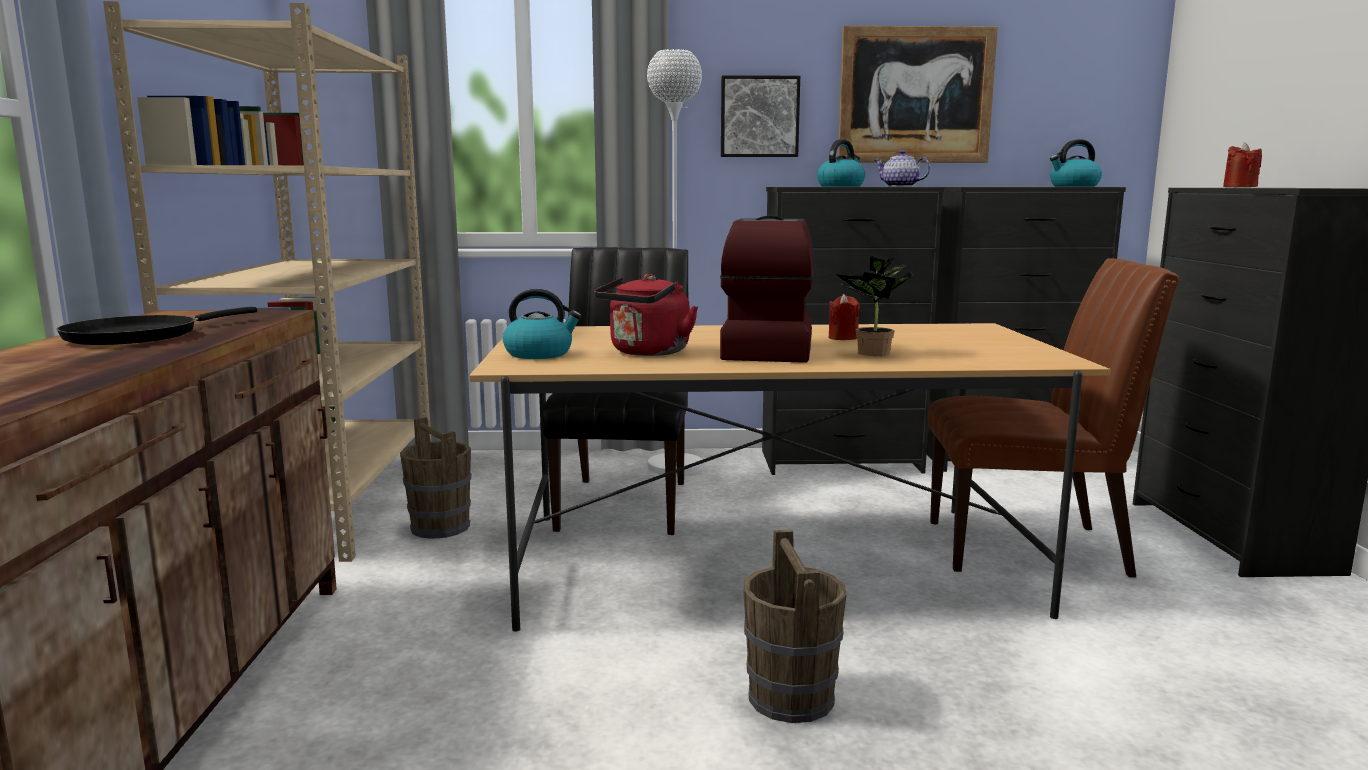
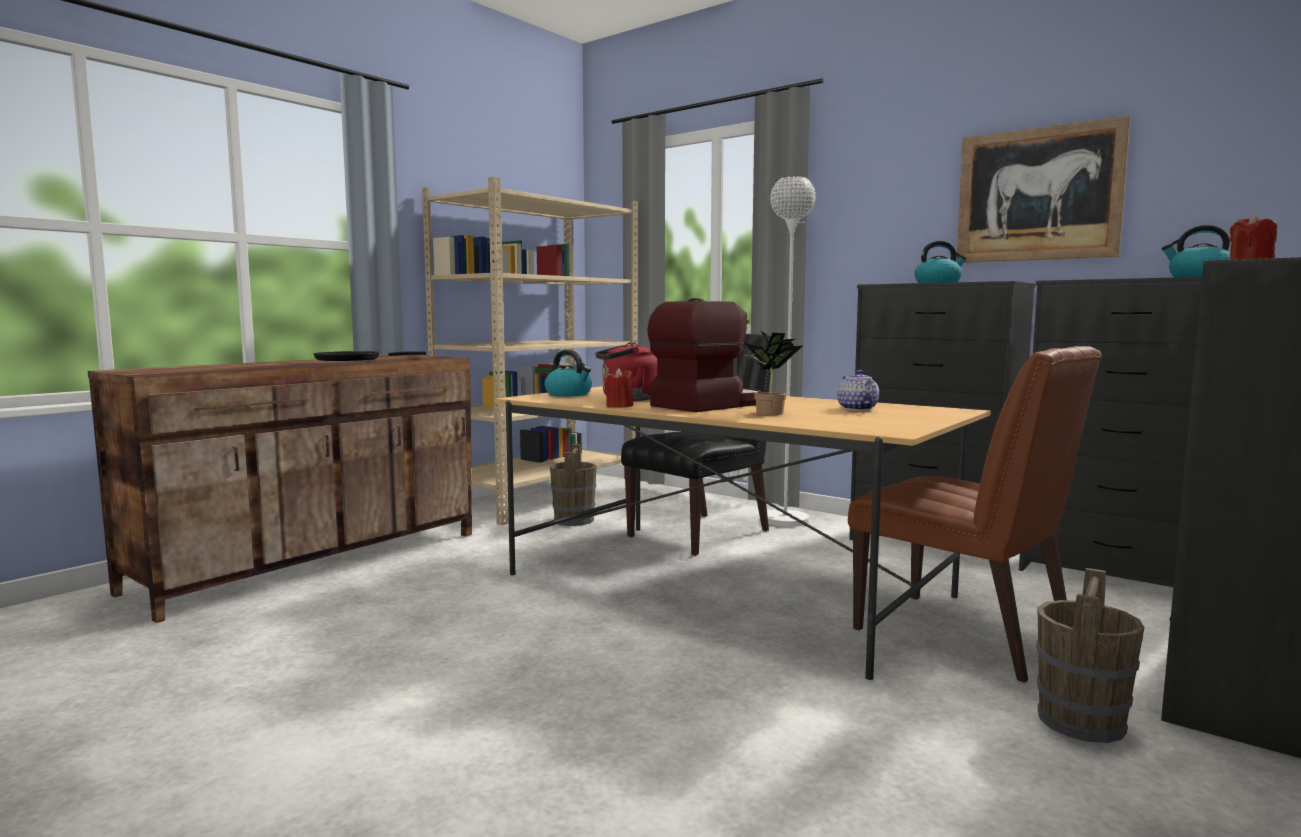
camera: 40 degrees right, 5 degrees down
picture [721,75,800,157] -> none
brown bucket [743,529,847,723] -> brown bucket moved to [1037,568,1145,743]
red candle [829,294,860,340] -> red candle moved to [604,368,633,408]
teapot [875,150,930,187] -> teapot moved to [837,370,879,411]

